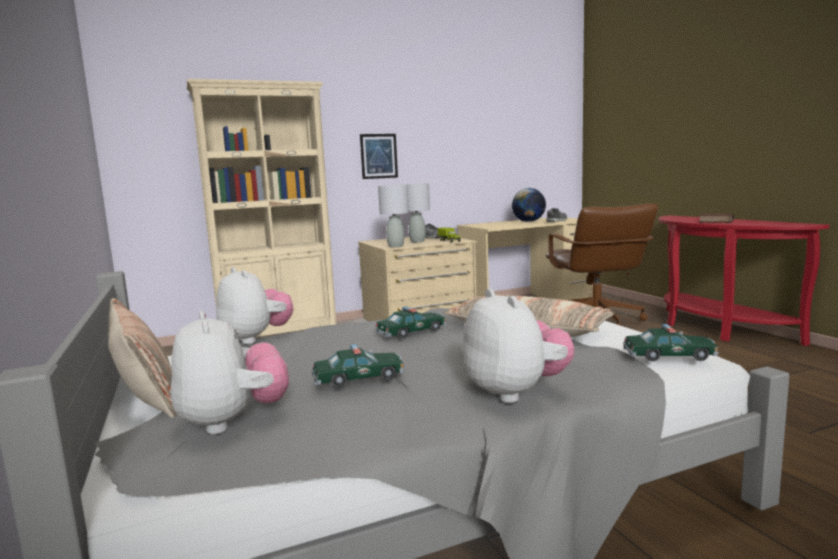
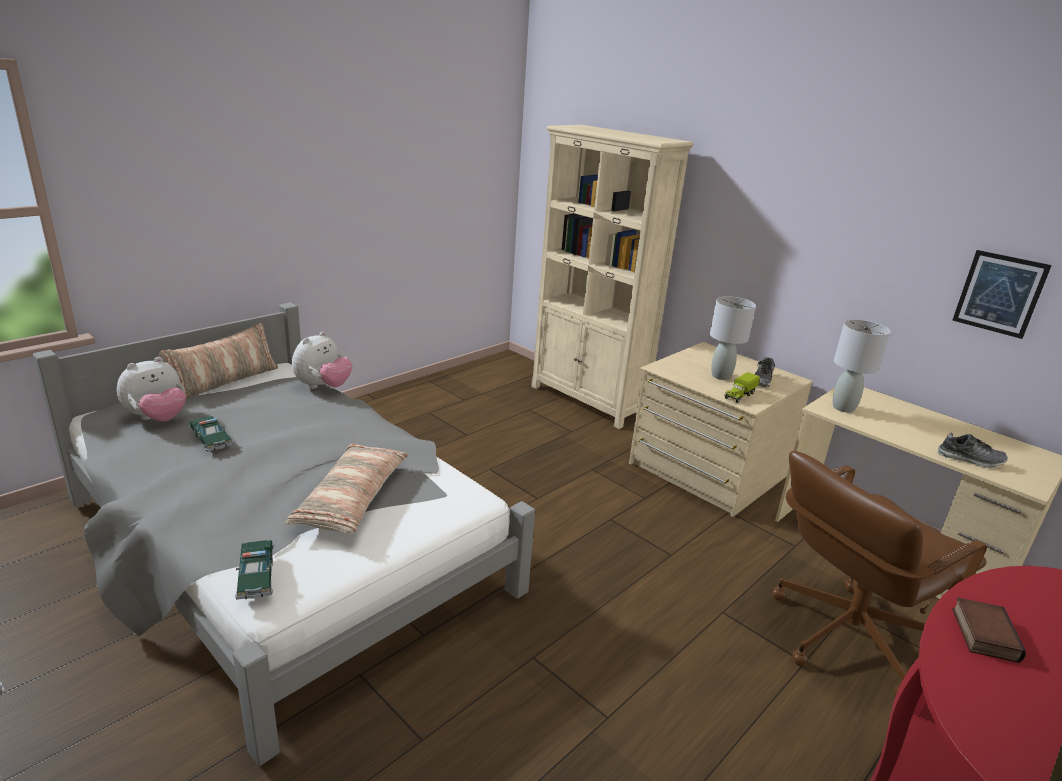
camera: 65 degrees right, 15 degrees up
picture [360,134,398,179] -> picture moved to [953,250,1052,339]
toy car [375,306,447,339] -> none
grey table lamp [378,185,409,247] -> grey table lamp moved to [833,319,891,413]
plush toy [463,288,574,403] -> none
globe [512,188,546,222] -> none

